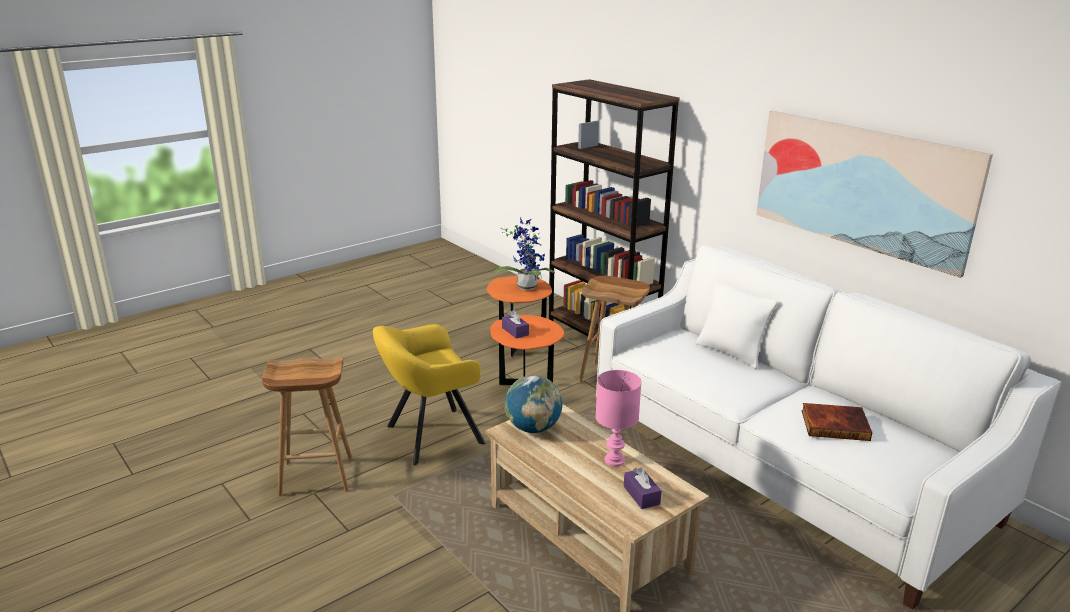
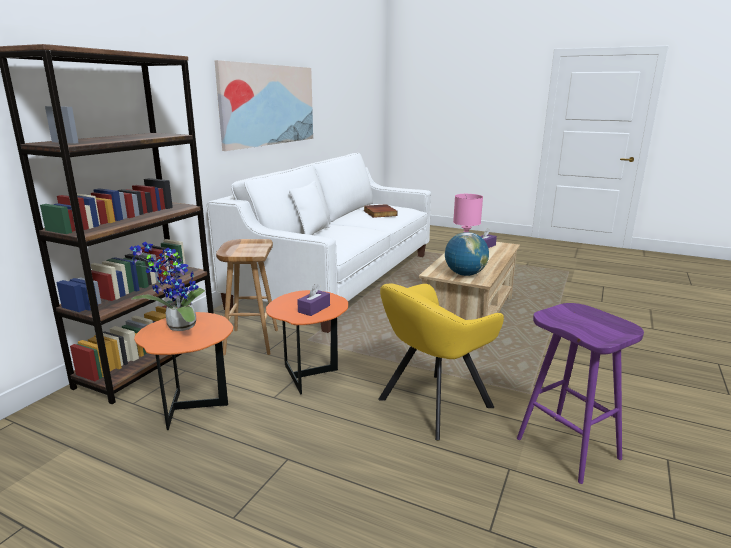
camera: 115 degrees left, 5 degrees down
brown stool [262,356,353,496] -> purple stool [517,303,644,484]
yellow armchair [373,324,485,465] -> yellow armchair turned 105 degrees clockwise [378,283,504,441]

